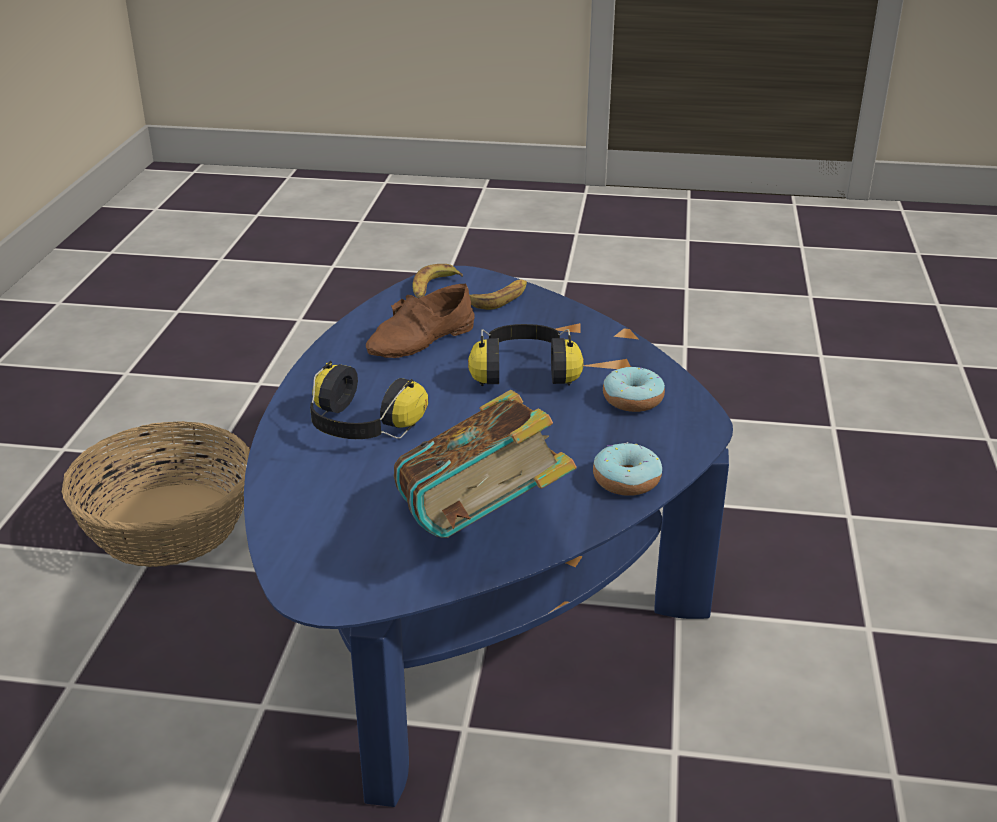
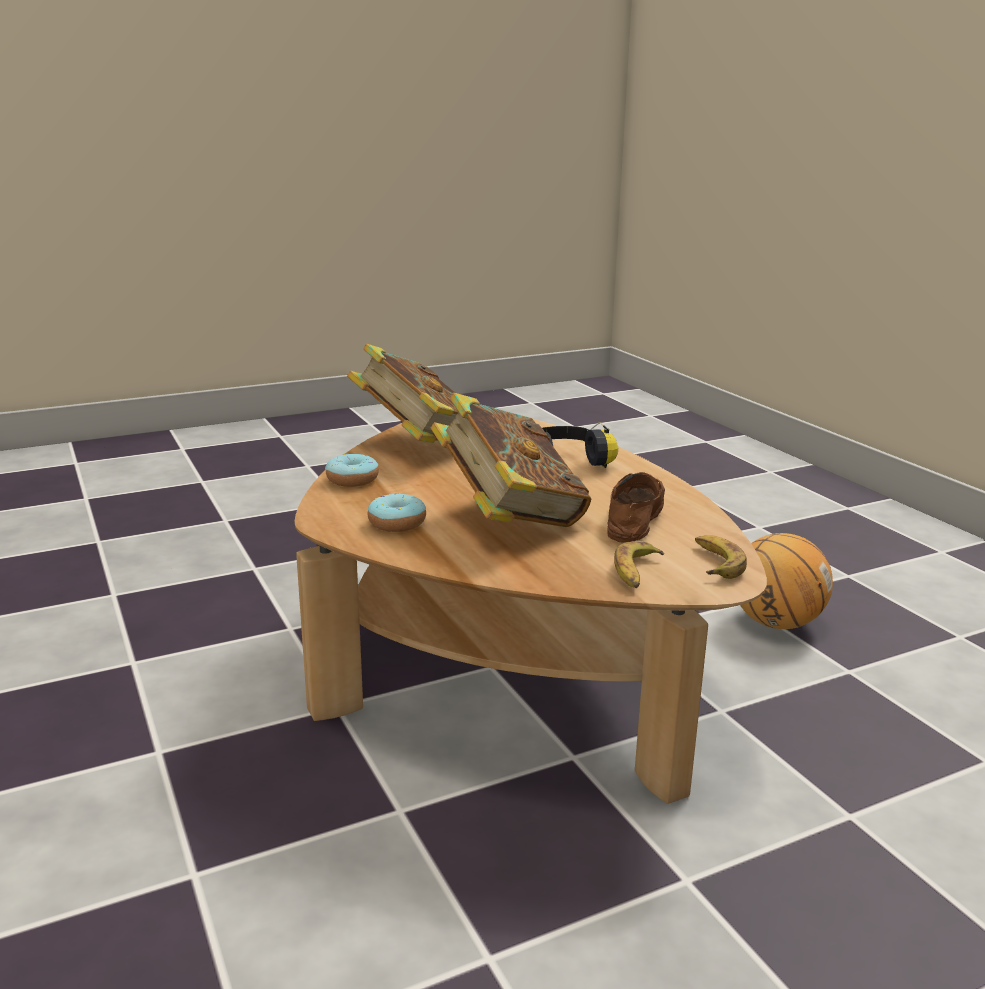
camera: 145 degrees right, 10 degrees down
basket [62,421,250,567] -> basketball [740,533,833,629]
blue coffee table [244,266,733,807] -> brown coffee table [295,419,767,804]
headphones [468,324,584,386] -> book [431,393,591,527]

